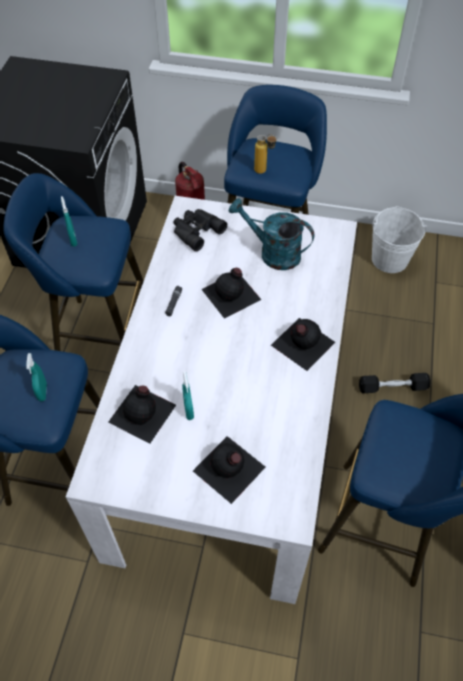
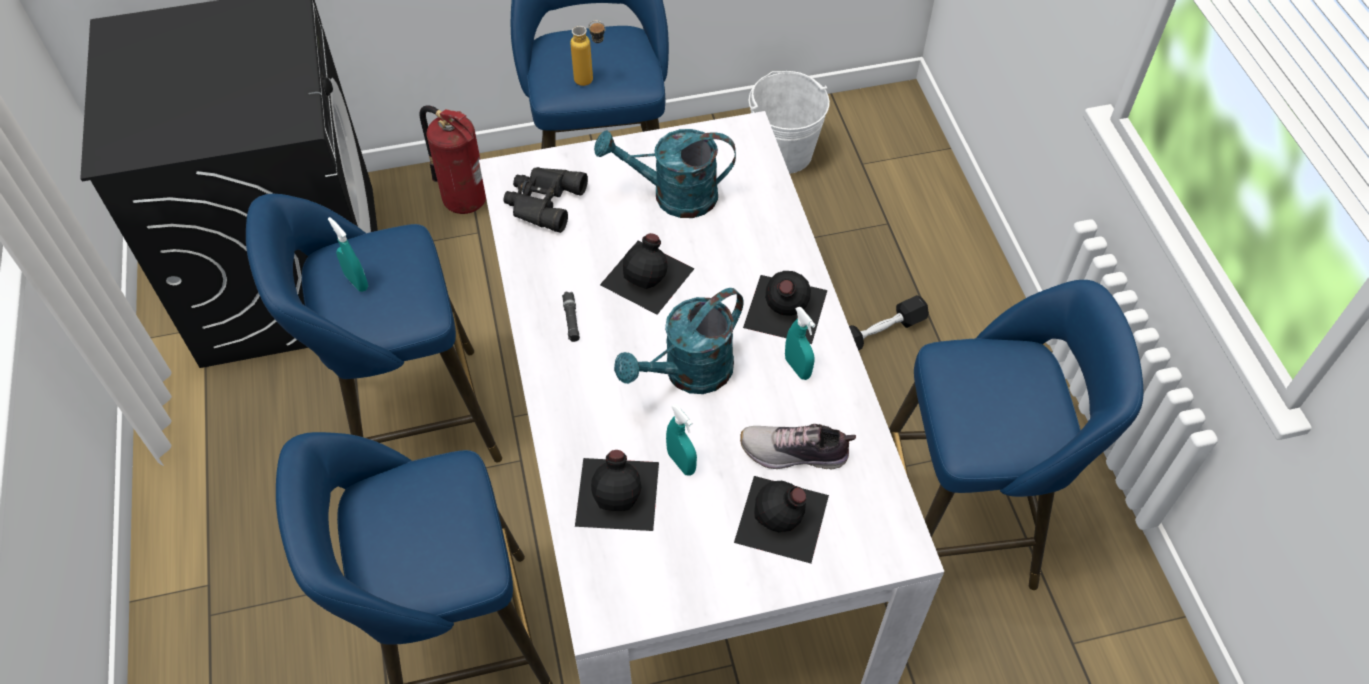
camera: 25 degrees left, 0 degrees up
turquoise spray bottle [26,353,47,401] -> turquoise spray bottle moved to [785,306,816,380]
none -> turquoise watering can [614,288,743,394]
none -> shoe [740,424,856,469]

